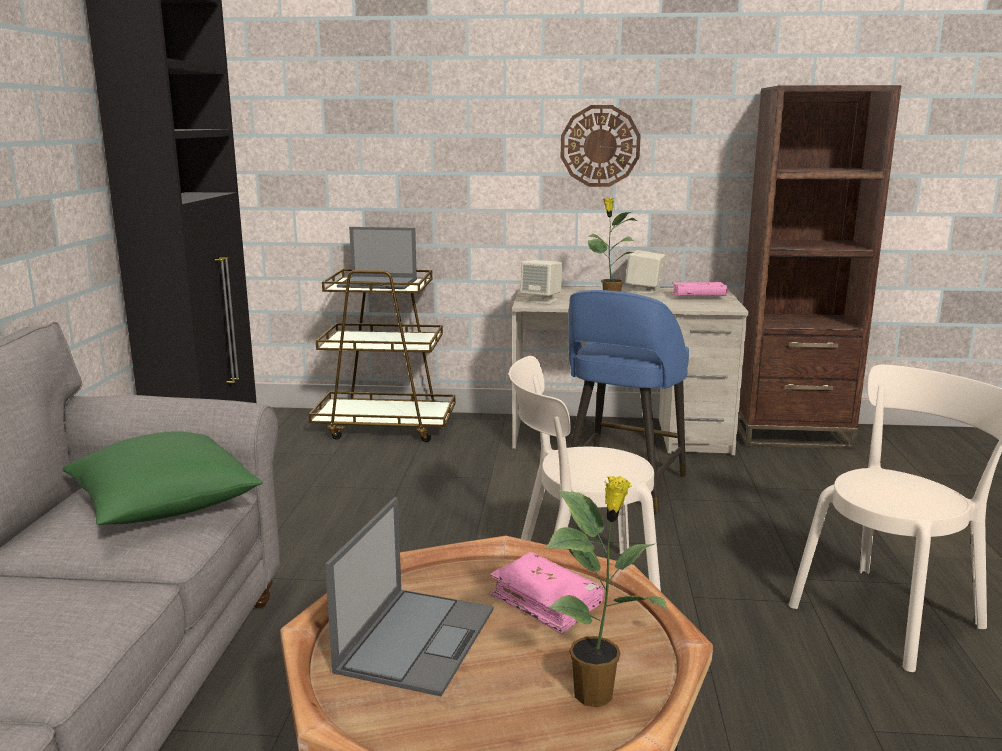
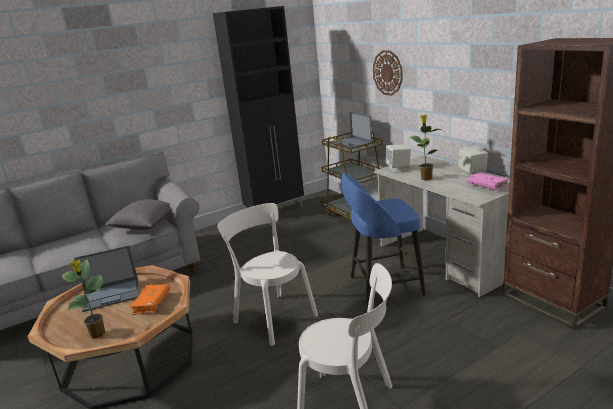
camera: 55 degrees right, 5 degrees up
green pillow [62,431,263,525] -> grey pillow [105,199,171,230]
pink book [490,552,604,634] -> orange book [129,284,170,315]
wall clock [561,105,641,187] -> wall clock moved to [373,50,403,96]

